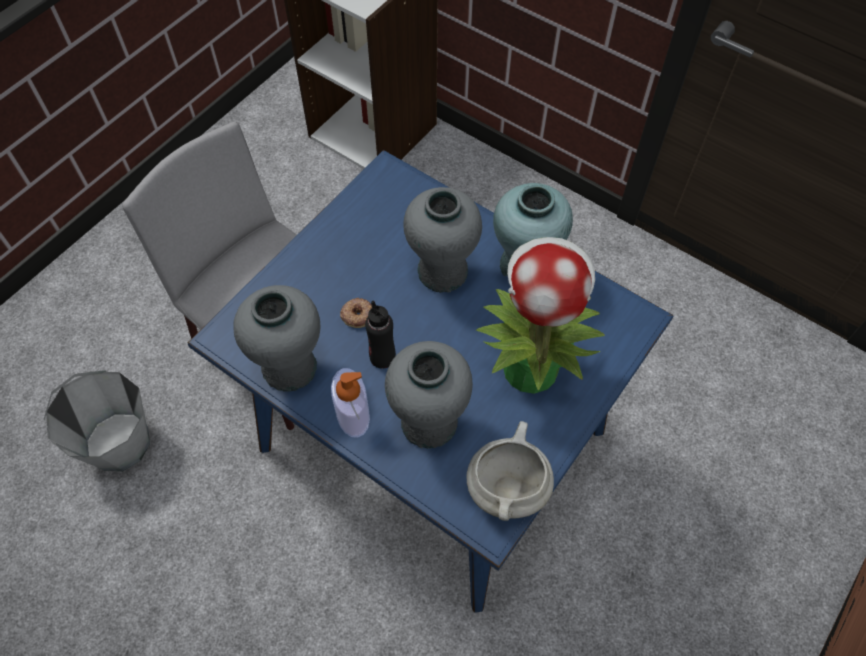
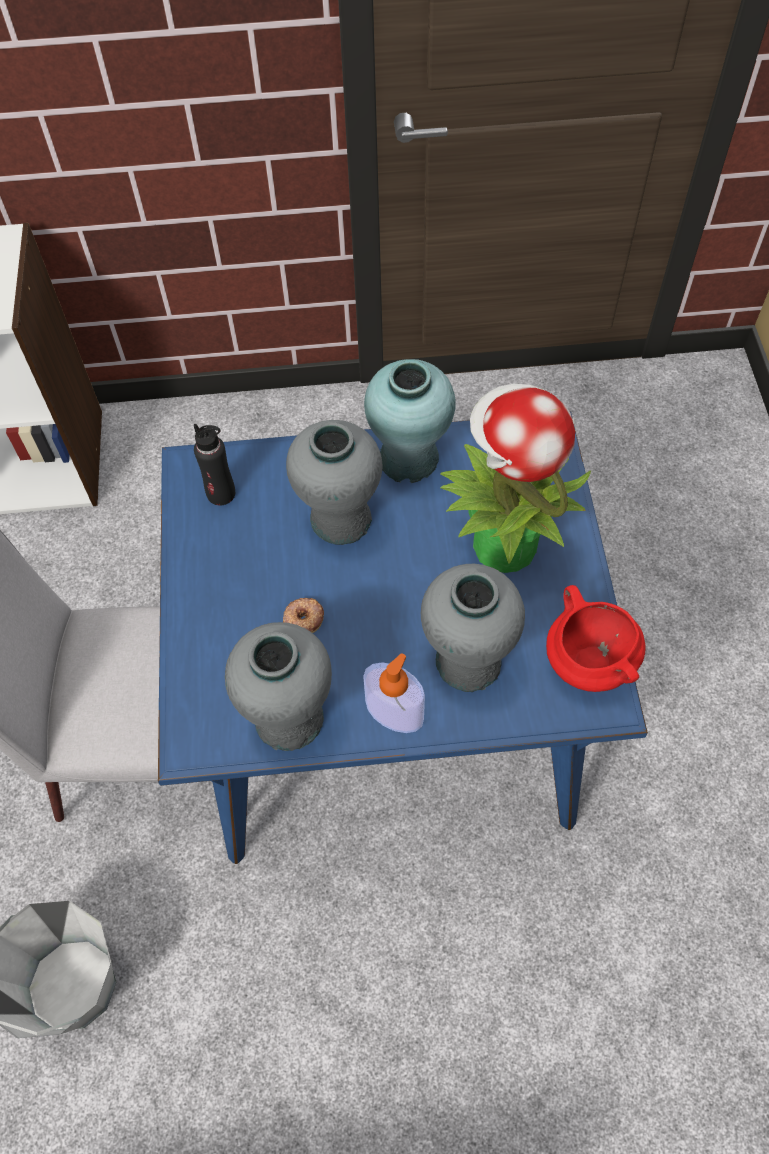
camera: 40 degrees left, 0 degrees up
black bottle [365,300,396,369] -> black bottle moved to [194,424,235,506]
white cooking pot [467,421,554,521] -> red cooking pot [546,585,645,692]

